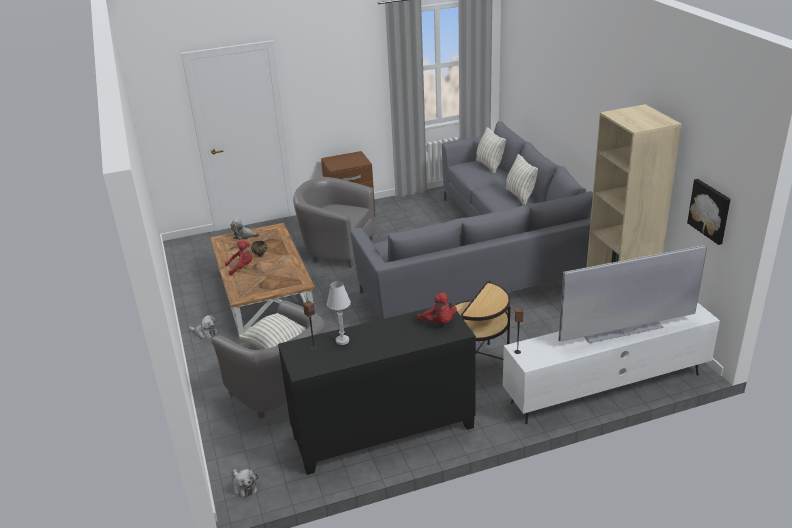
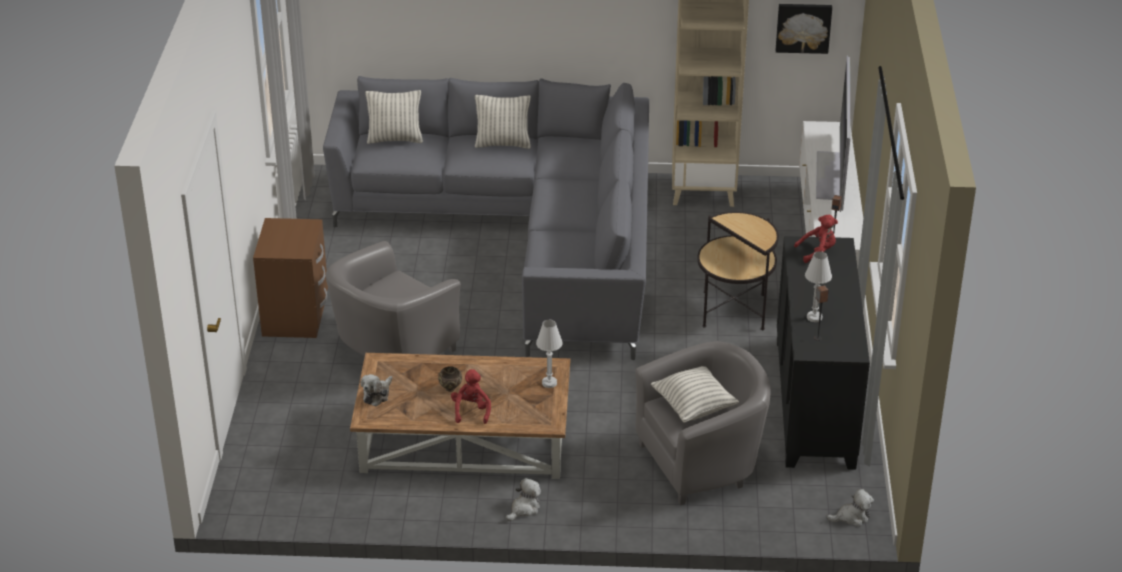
camera: 70 degrees left, 5 degrees up
none -> white table lamp [536,320,563,388]

